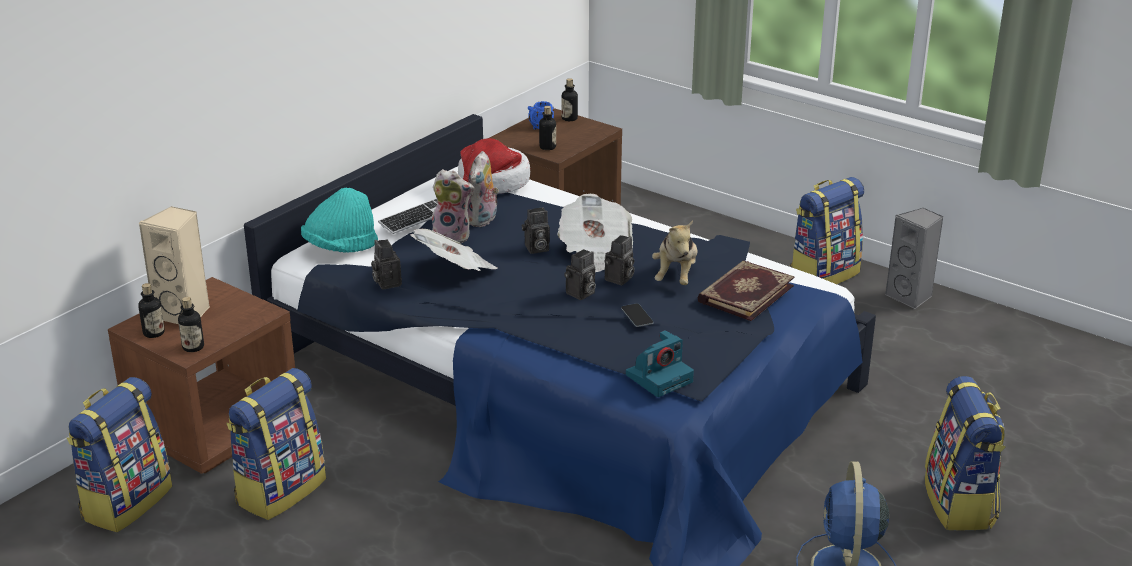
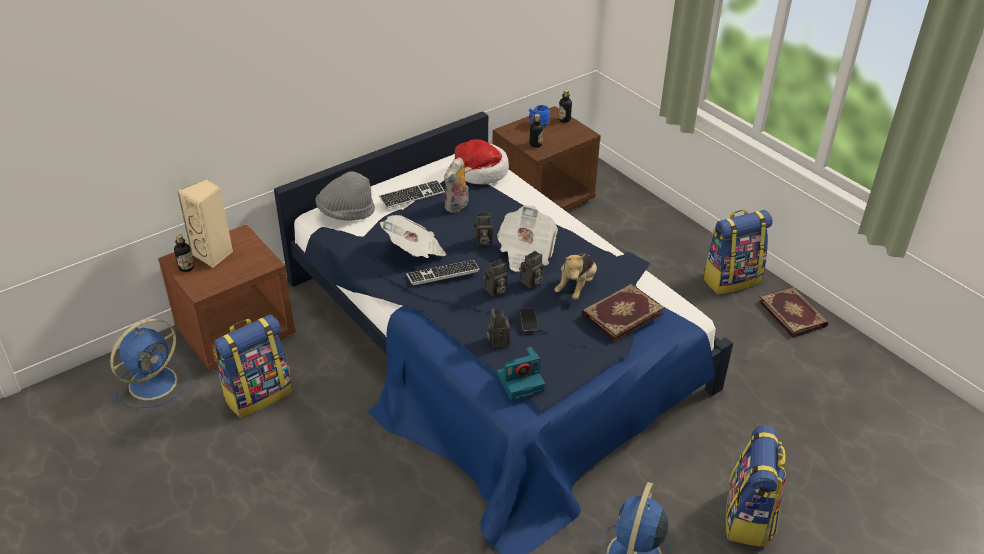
camera: 15 degrees right, 10 degrees up
backpack [67,377,172,532] -> blue fan [110,319,190,408]
bottle [178,297,204,352] -> none
turquoise hat [301,187,378,253] -> grey hat [315,171,375,221]
camera [371,239,402,289] -> camera moved to [487,308,510,347]
plush toy [432,169,474,243] -> none
grey speaker [885,208,943,309] -> book [758,287,828,338]
none -> keyboard [407,260,480,285]

